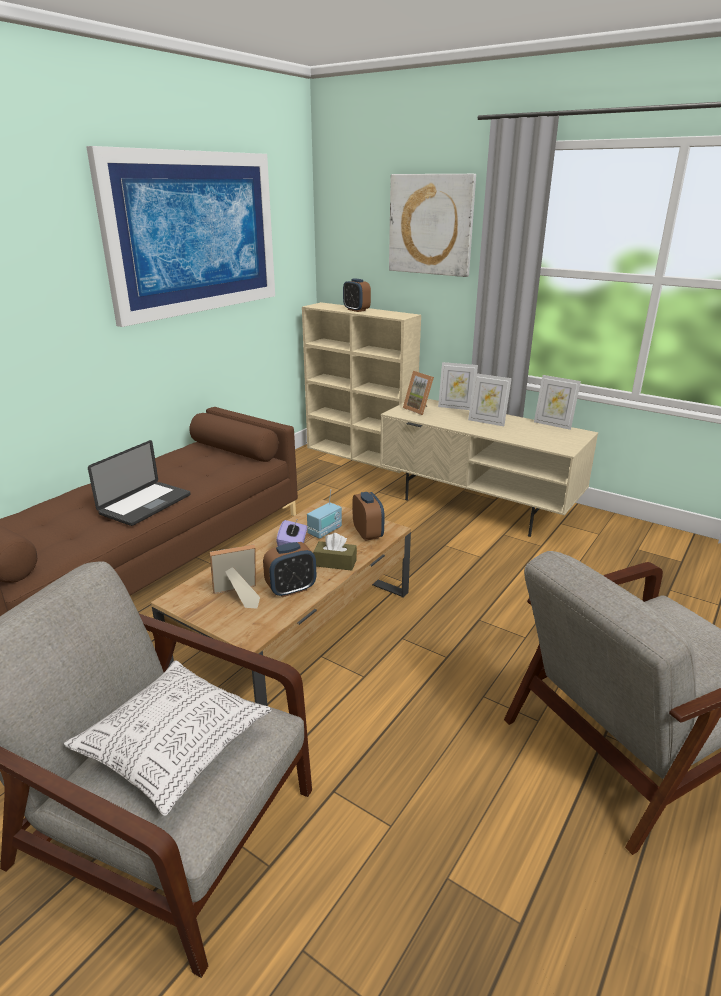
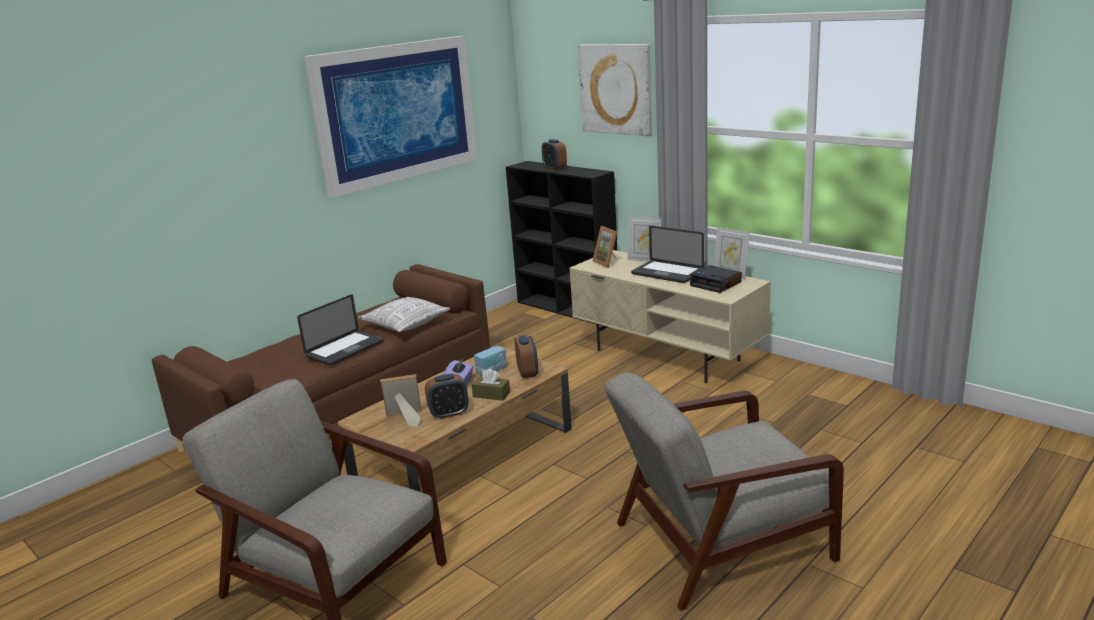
camera: 10 degrees right, 5 degrees down
pillow [64,661,272,816] -> pillow moved to [358,297,450,332]
beige bookcase [302,302,421,473] -> black bookcase [506,161,617,326]
picture frame [468,373,512,426] -> laptop [631,226,704,283]
none -> alarm clock [690,265,742,293]

